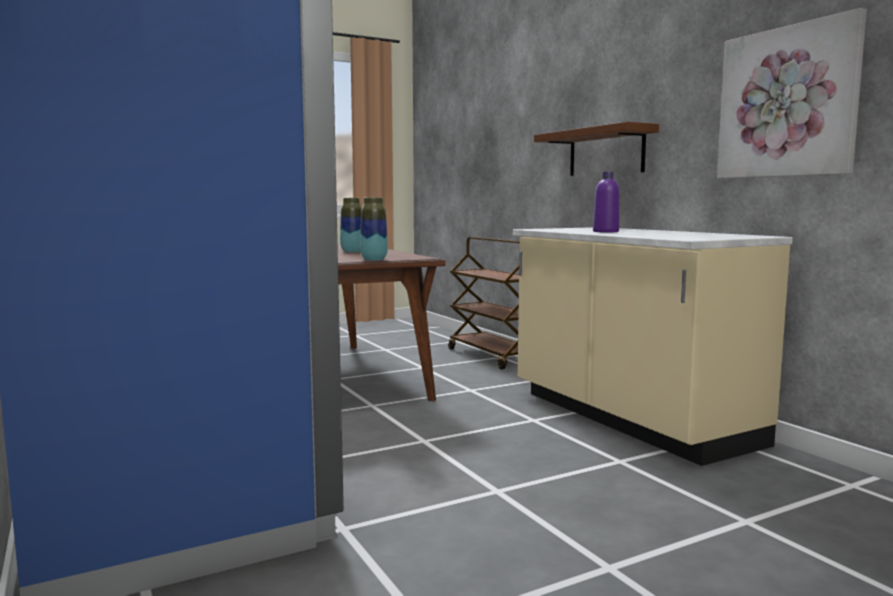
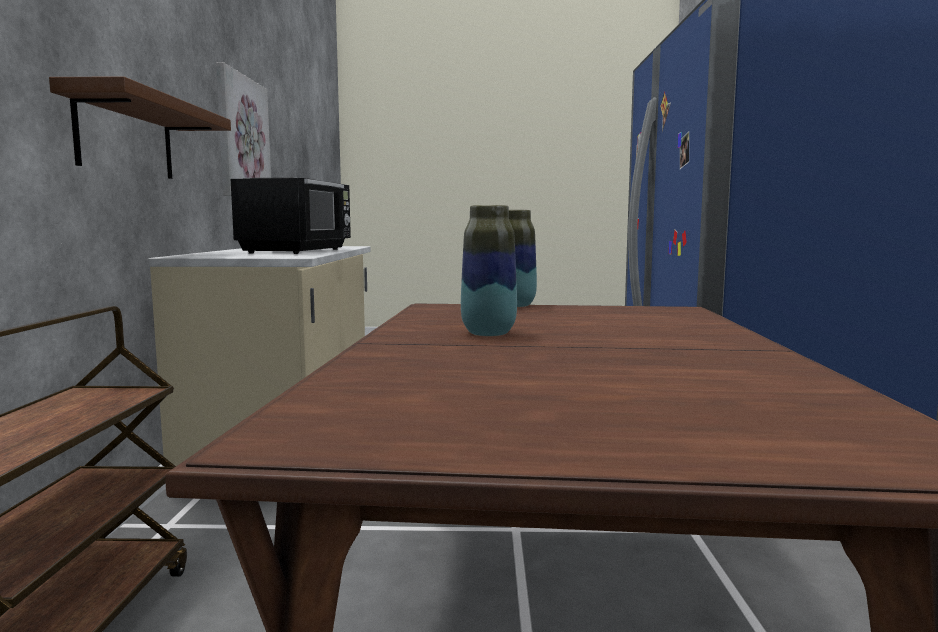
camera: 150 degrees left, 0 degrees up
purple bottle [593,171,619,232] -> black microwave [231,177,351,254]

